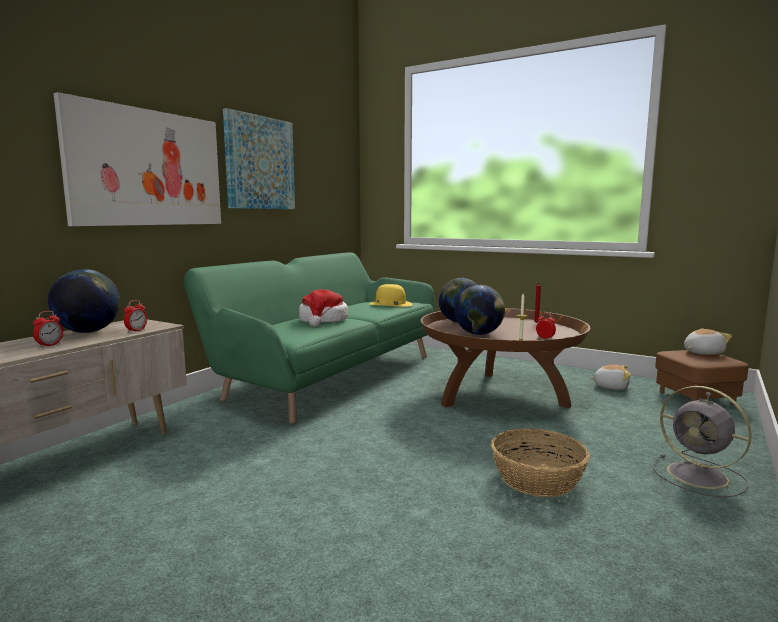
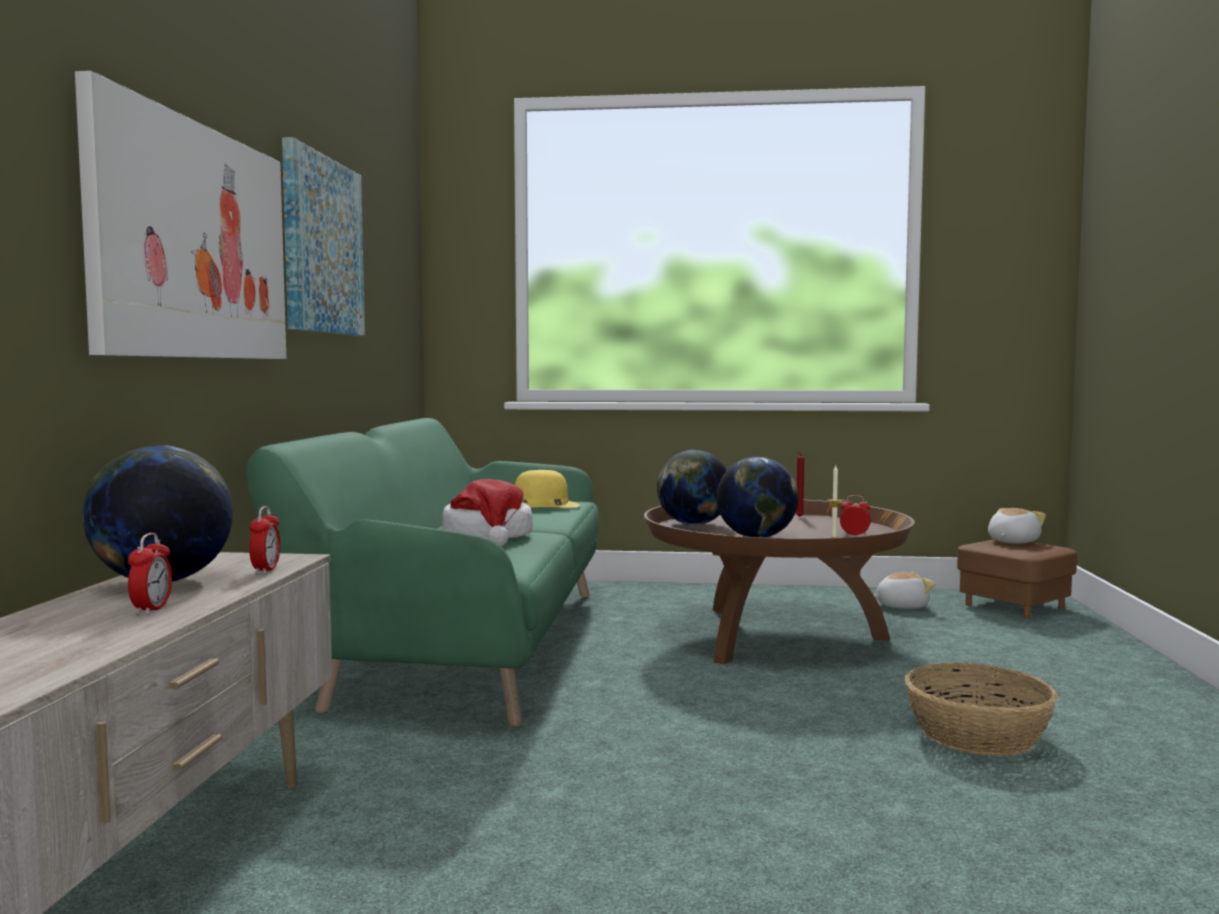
camera: 25 degrees left, 5 degrees down
grey fan [653,386,752,498] -> none

